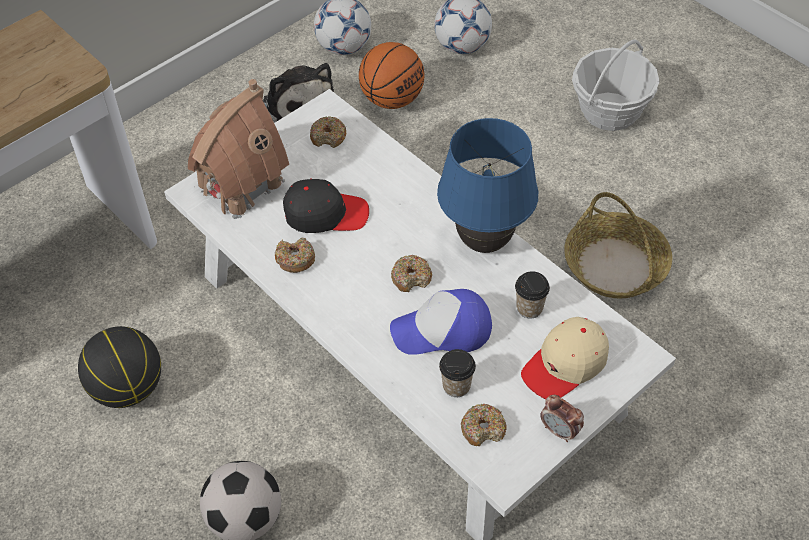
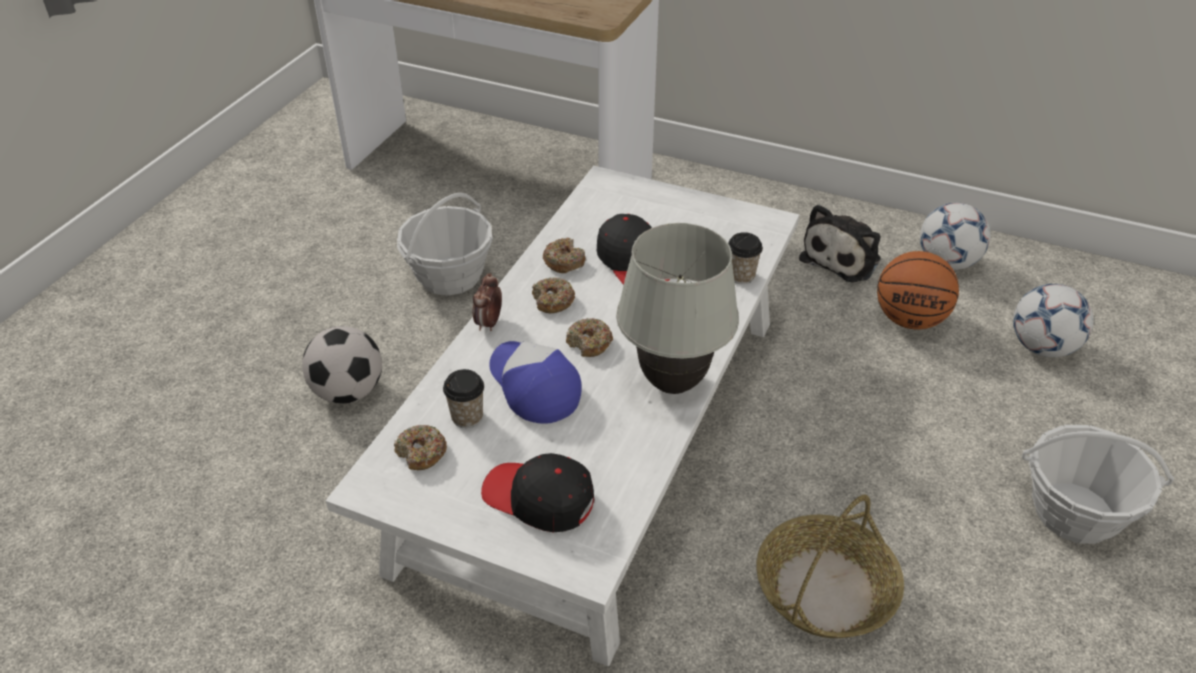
camera: 65 degrees right, 10 degrees down
basketball [78,326,161,408] -> basket [397,193,493,295]
toy house [188,79,289,219] -> none
donut [310,116,346,148] -> donut moved to [532,278,575,313]
blue table lamp [437,118,538,253] -> white table lamp [616,223,739,394]
cup [515,271,550,319] -> cup moved to [728,232,763,284]
beige cap [521,317,609,399] -> black cap [481,453,594,532]
alarm clock [540,395,584,442] -> alarm clock moved to [473,273,502,331]

